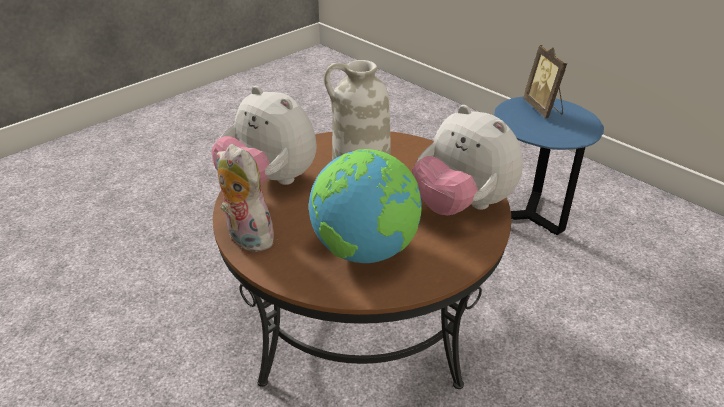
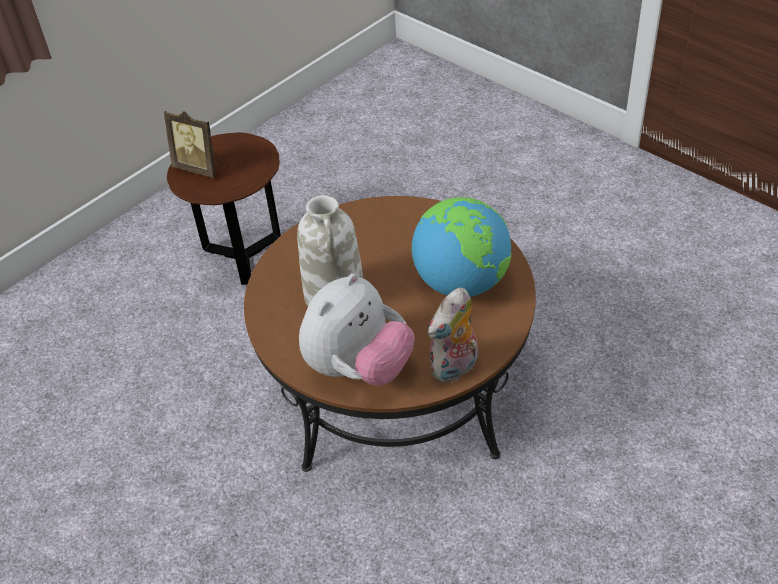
camera: 90 degrees left, 10 degrees up
plush toy [412,105,523,215] -> none
blue side table [494,96,604,235] -> brown side table [167,132,281,285]
picture frame [523,45,567,118] -> picture frame turned 45 degrees clockwise [164,111,222,178]

